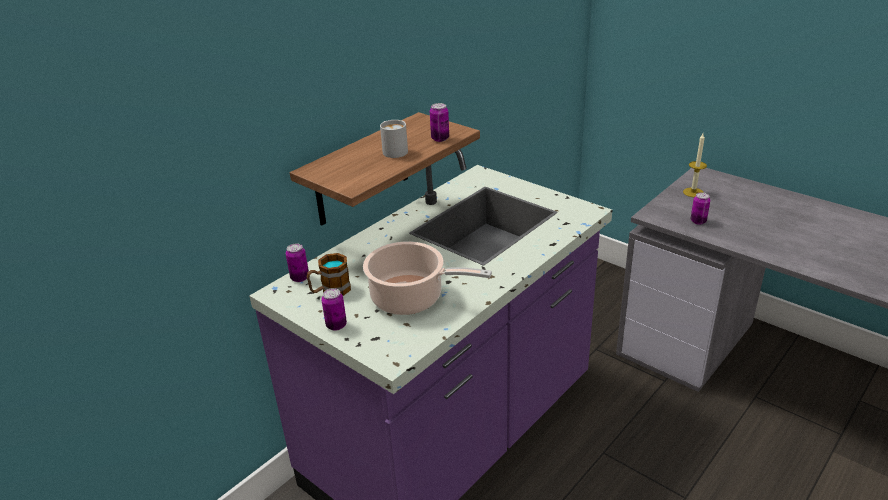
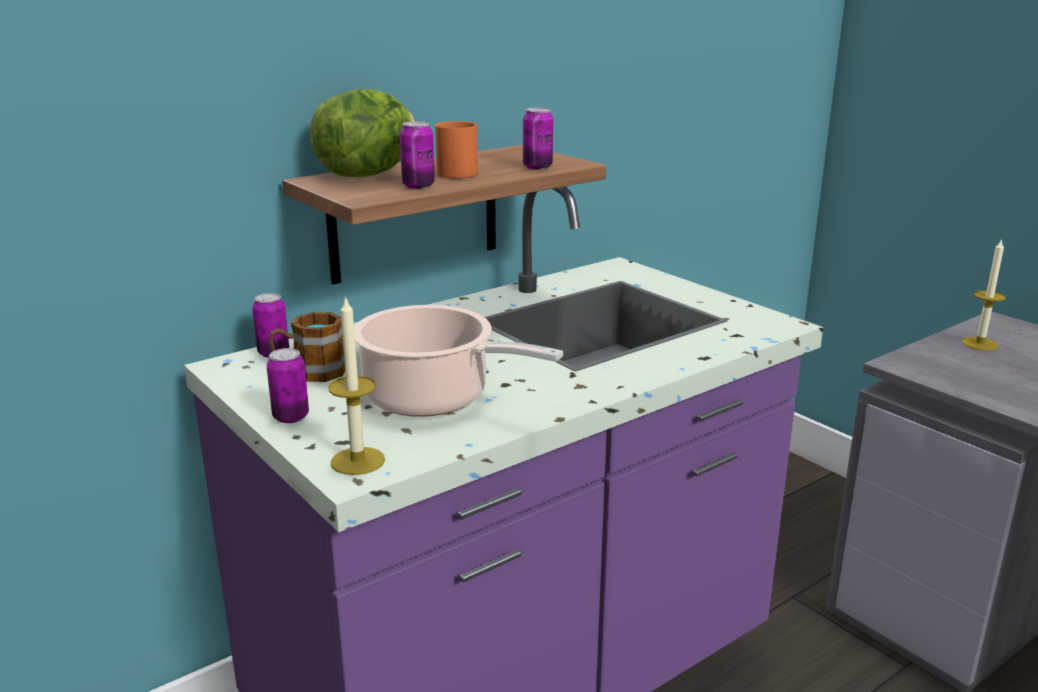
camera: 10 degrees right, 10 degrees down
white mug [380,120,408,158] -> orange mug [435,121,478,178]
can [691,192,710,225] -> can moved to [400,121,435,189]
none -> lettuce [310,89,415,177]
none -> candle [328,295,385,475]

